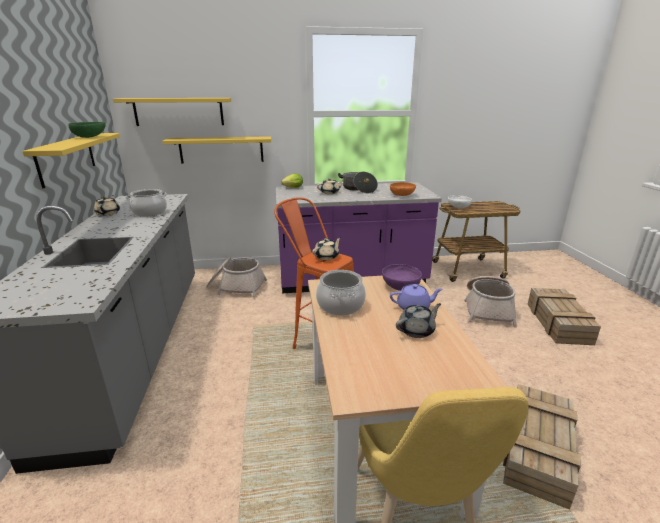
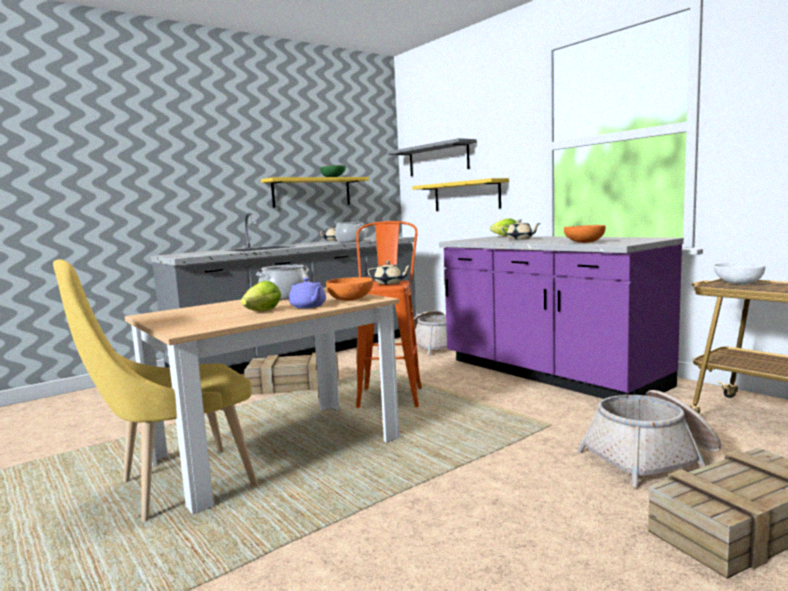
camera: 60 degrees right, 15 degrees down
yellow shelf [113,98,231,126] -> grey shelf [387,138,477,176]
cooking pot [338,172,378,193] -> none
purple bowl [382,264,422,291] -> orange bowl [326,277,373,301]
grey teapot [396,303,441,338] -> lettuce [241,281,281,311]
crate [503,384,581,510] -> crate moved to [244,353,339,395]

